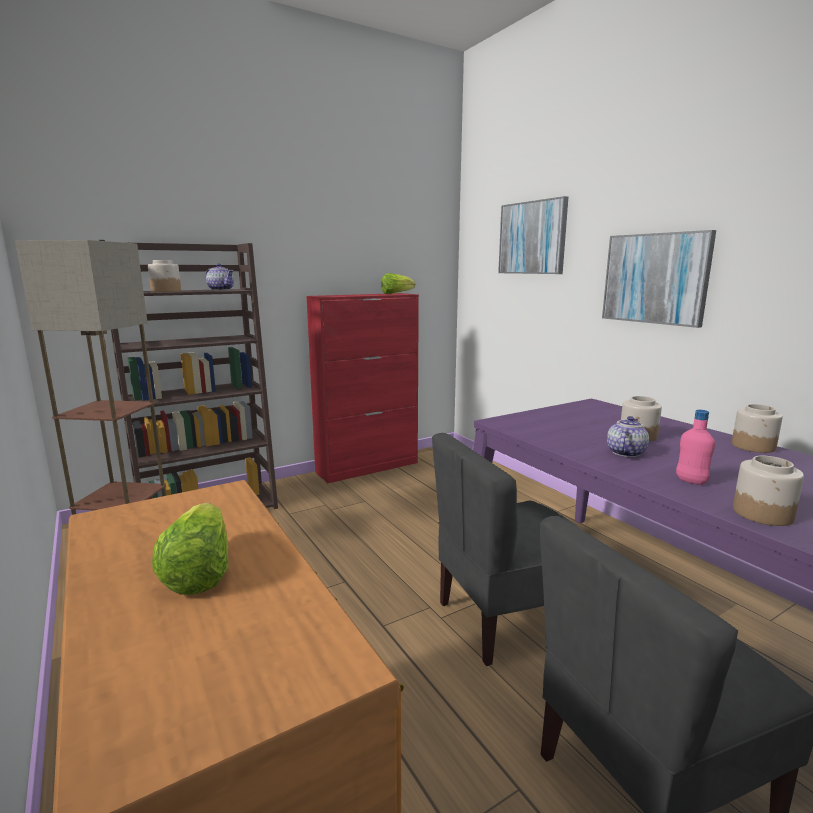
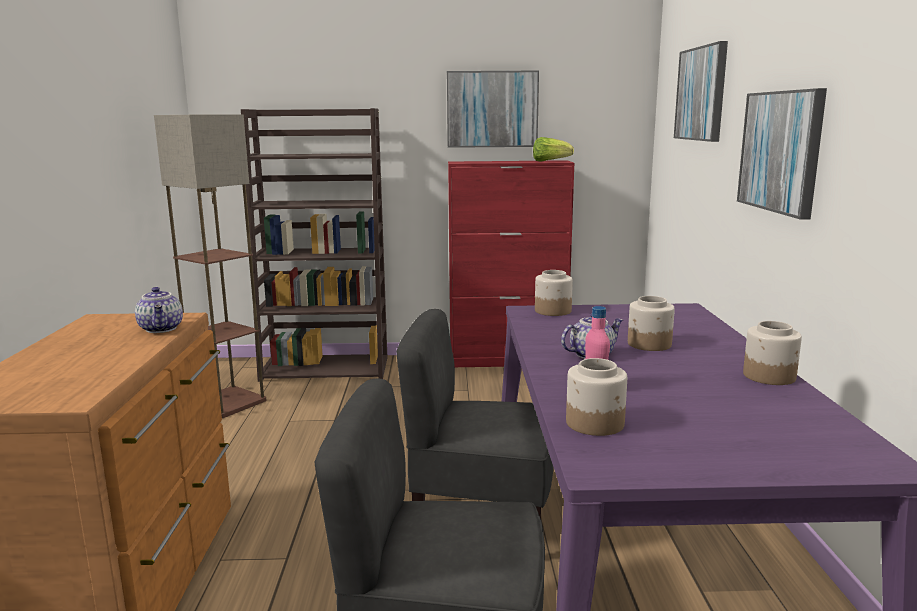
camera: 30 degrees right, 0 degrees up
jar [148,260,181,292] -> jar moved to [535,270,573,316]
lettuce [152,503,228,595] -> none
teapot [206,264,234,291] -> teapot moved to [135,287,183,333]
none -> picture [447,71,539,148]

